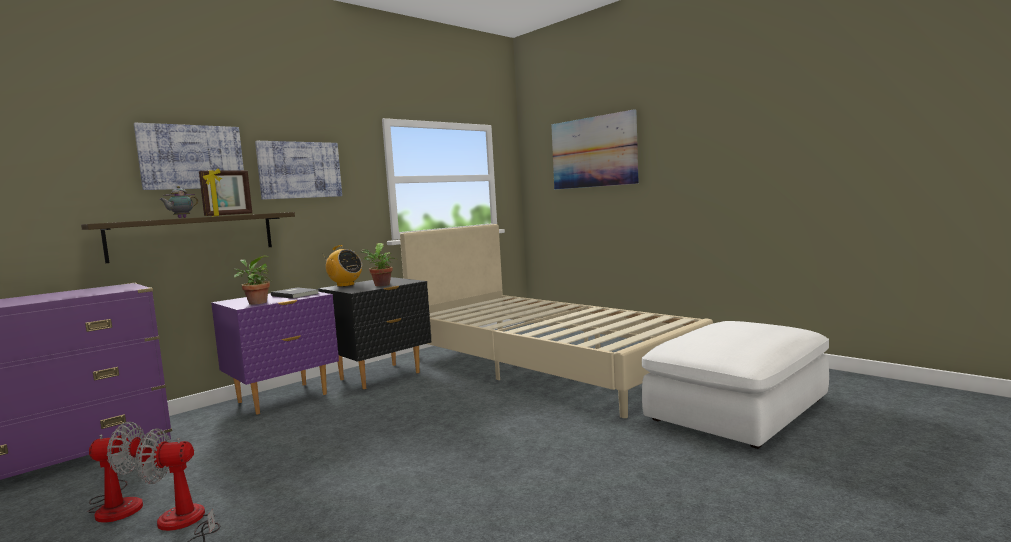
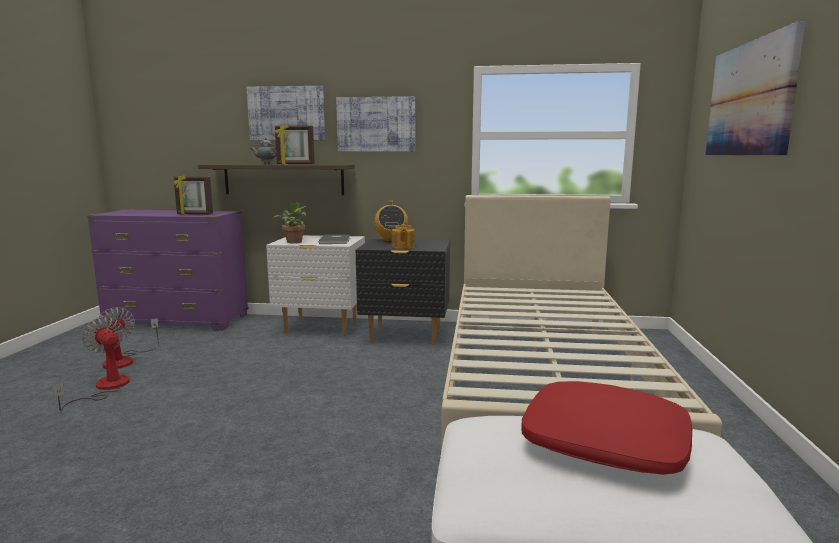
camera: 50 degrees right, 5 degrees up
purple nightstand [211,292,339,414] -> white nightstand [266,235,365,336]
potted plant [360,243,398,286] -> teapot [392,224,415,249]
none -> picture frame [173,175,213,215]
none -> red pillow [521,381,692,475]

